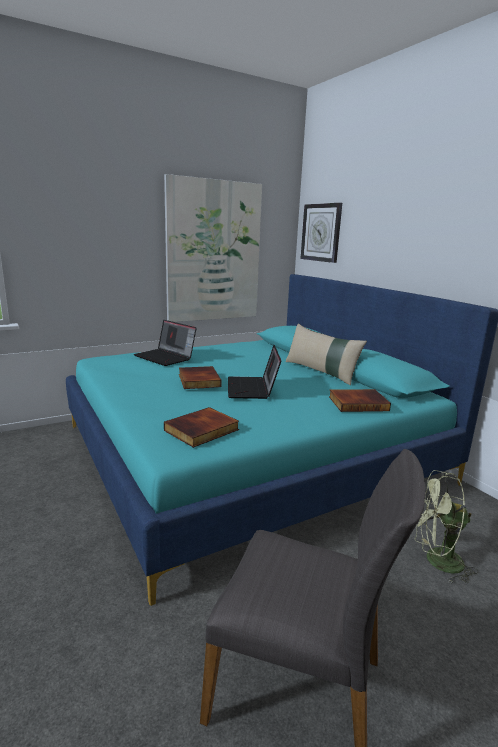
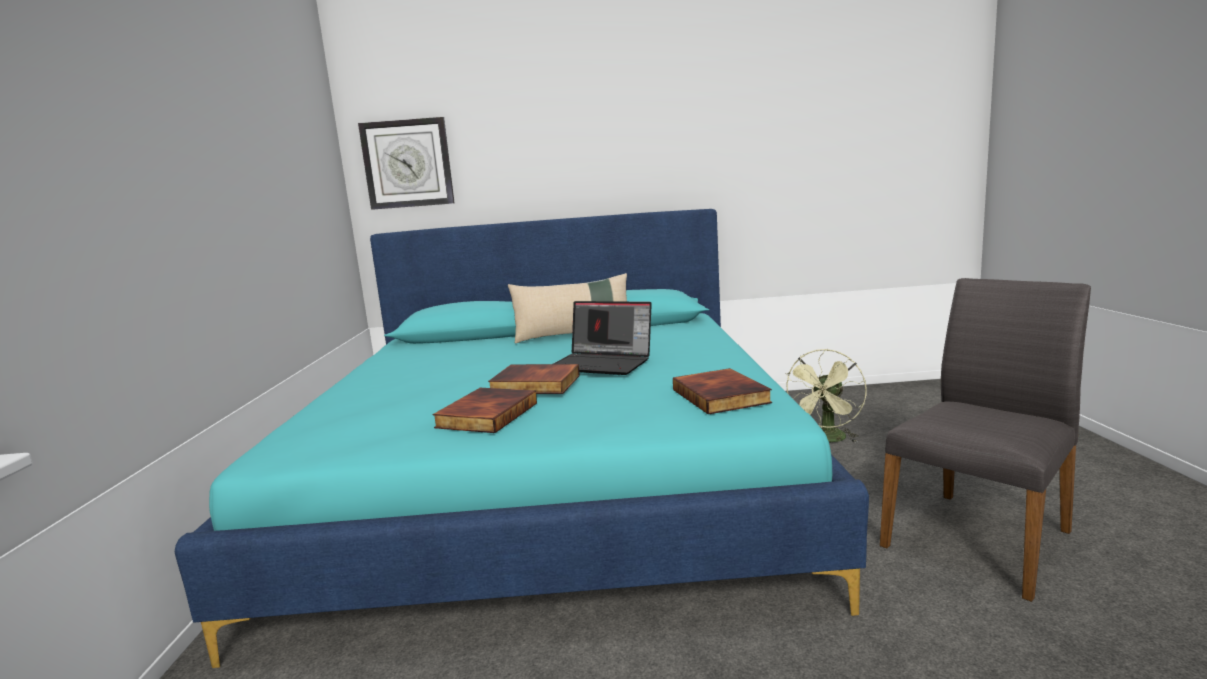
camera: 60 degrees left, 5 degrees down
laptop [134,320,197,366] -> none
picture [164,174,262,322] -> none
book [329,389,391,412] -> book moved to [433,388,537,433]

